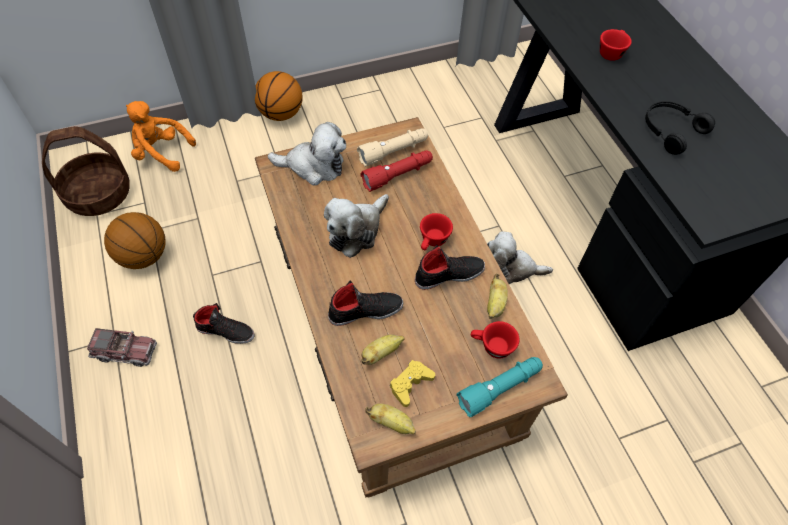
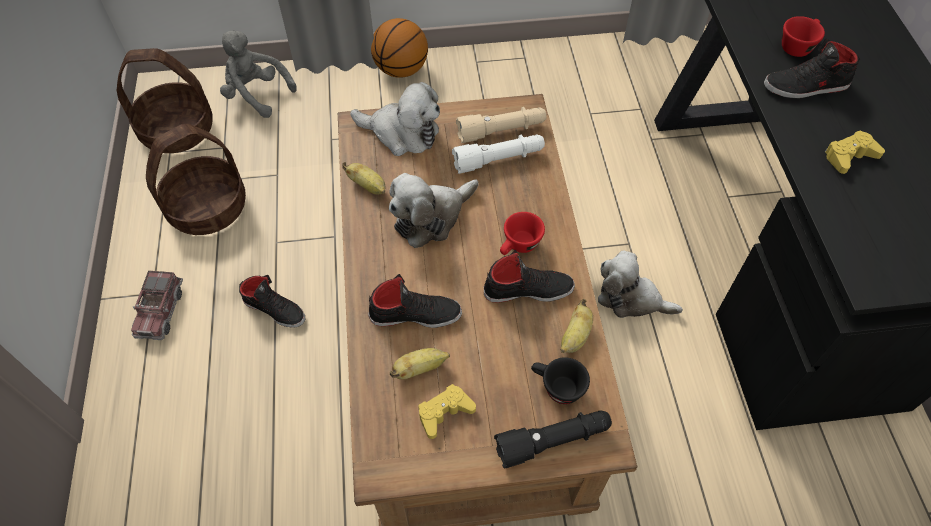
camera: 15 degrees right, 0 degrees up
toy truck [87,328,157,367] -> toy truck turned 75 degrees clockwise [131,271,183,340]
basketball [104,212,166,269] -> basket [146,124,246,235]
orange plush toy [126,101,196,172] -> grey plush toy [220,30,297,118]
red flashlight [361,150,433,192] -> white flashlight [452,135,545,174]
banana [365,404,416,434] -> banana moved to [342,162,386,195]
turquoise flashlight [456,357,543,417] -> black flashlight [494,410,612,468]
red cup [471,321,519,358] -> black cup [531,357,590,404]
black headphones [645,101,715,155] -> yellow game controller [824,130,885,174]
none -> black shoe [764,38,860,98]

